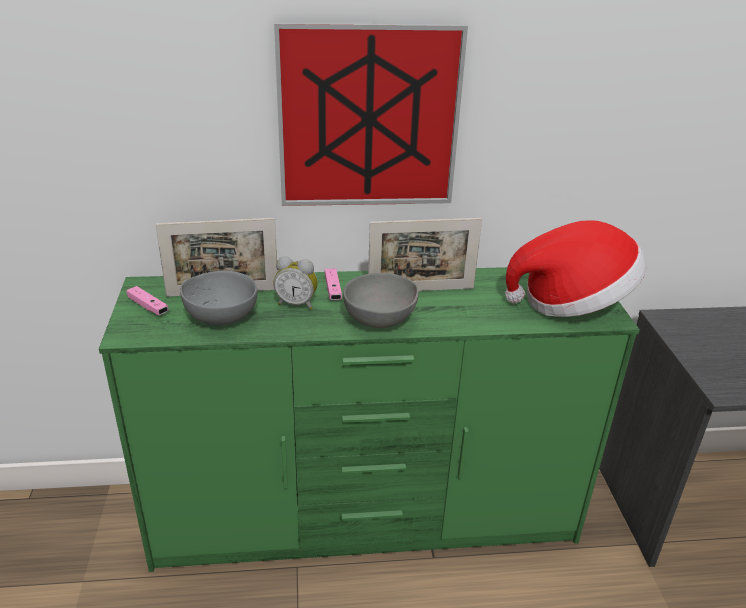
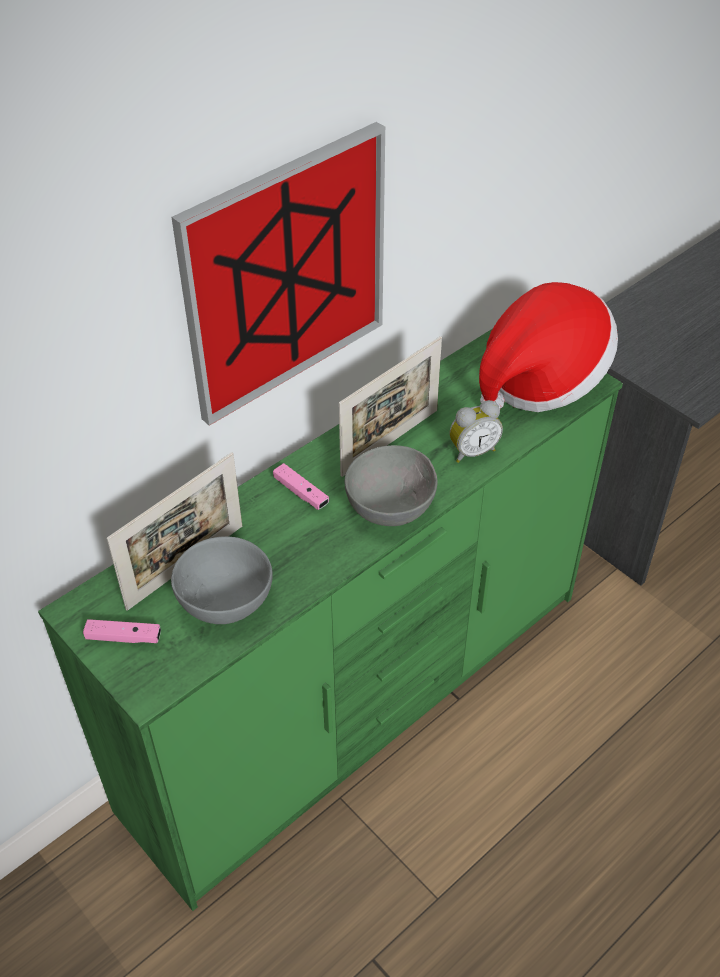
camera: 35 degrees left, 15 degrees up
alarm clock [273,256,318,310] -> alarm clock moved to [449,400,503,463]

